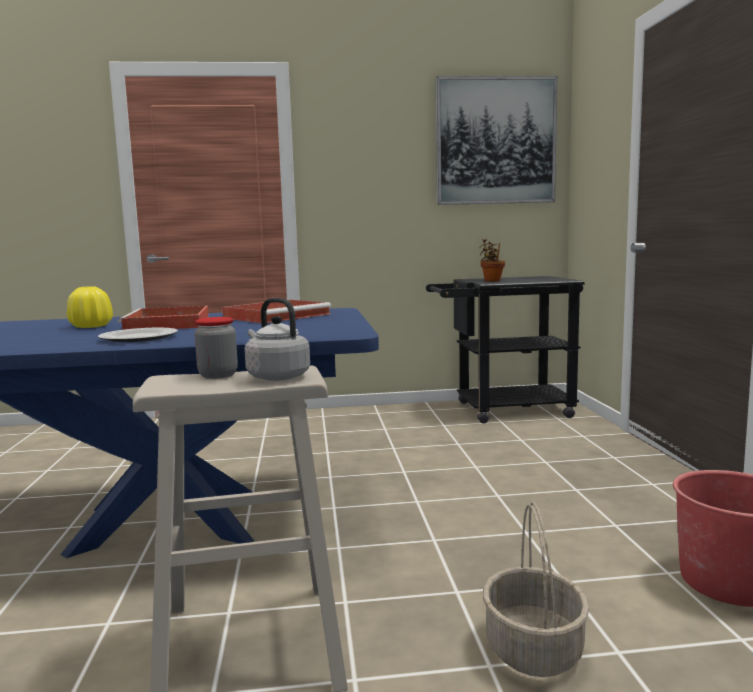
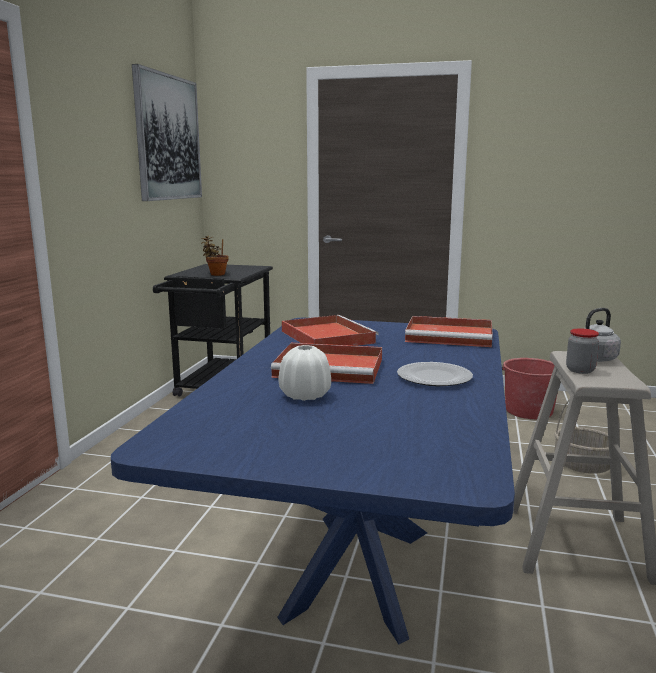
camera: 70 degrees left, 5 degrees up
yellow vase [67,286,113,328] -> white vase [279,345,331,401]
none -> red tray [405,316,493,347]

